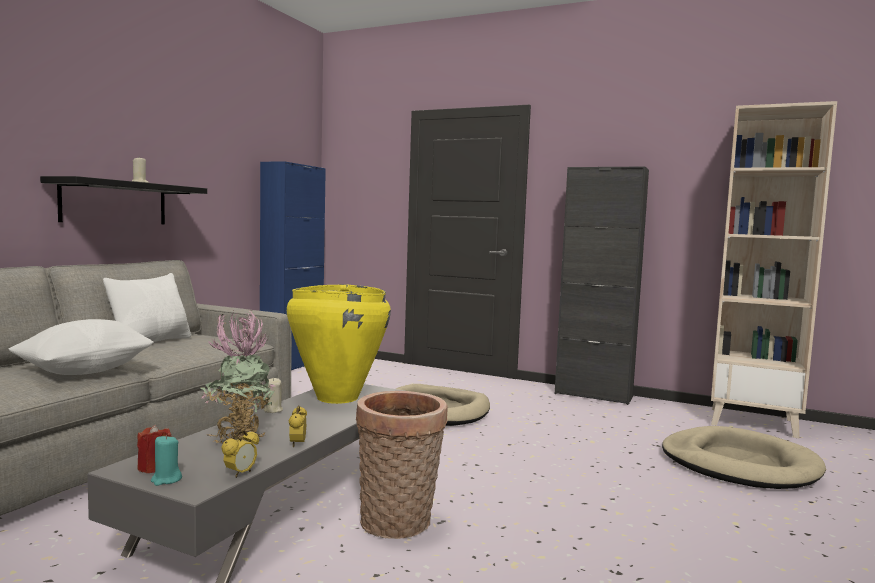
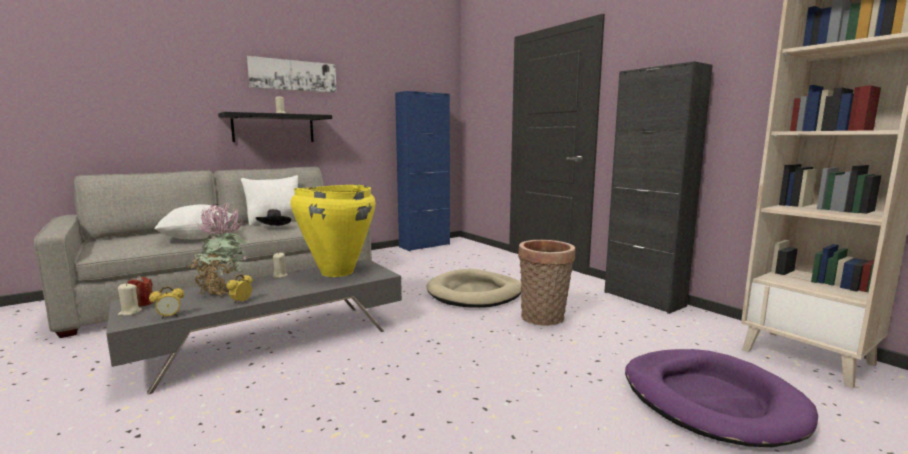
camera: 30 degrees right, 5 degrees up
turquoise candle [151,435,182,486] -> beige candle [118,283,142,316]
basket [356,391,448,539] -> basket moved to [518,240,575,326]
beige dog bed [662,426,826,489] -> purple dog bed [625,349,818,447]
none -> picture [247,56,337,93]
none -> black hat [256,209,291,226]

